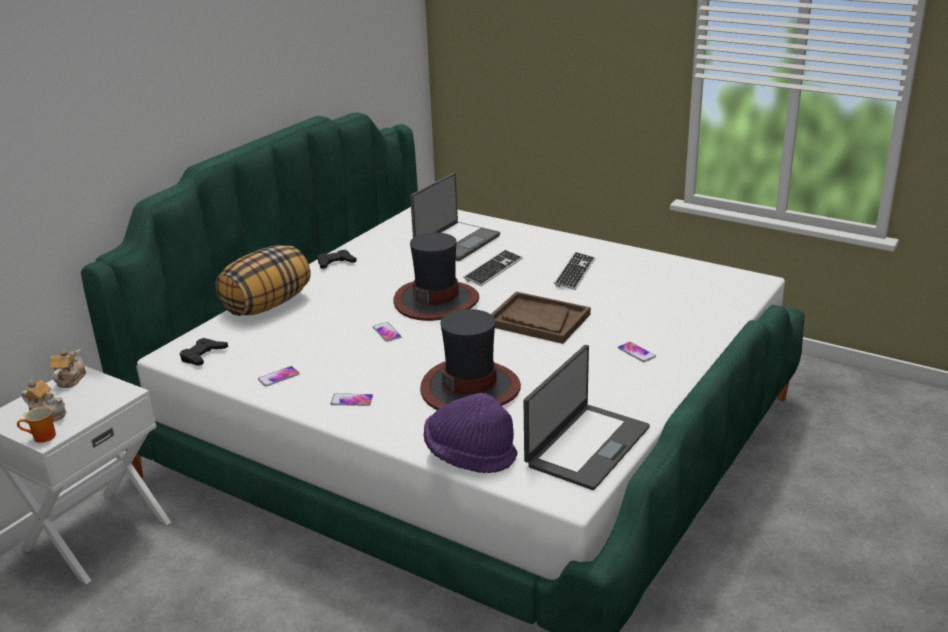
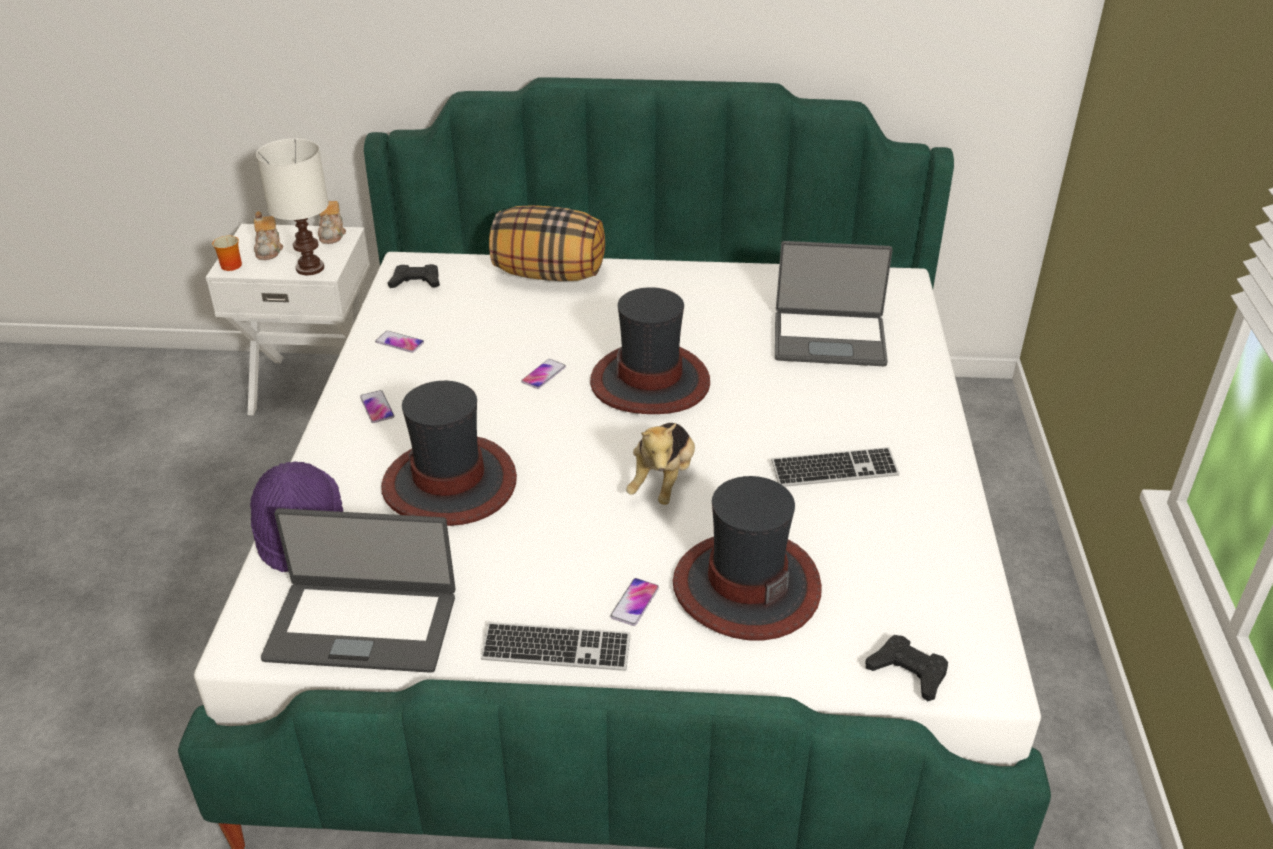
camera: 60 degrees right, 10 degrees up
teapot [50,349,86,388] -> teapot turned 105 degrees clockwise [318,201,346,244]
black game controller [318,250,357,269] -> black game controller moved to [865,635,948,701]
keyboard [463,250,523,286] -> keyboard moved to [481,622,631,671]
brown tray [491,292,591,344] -> plush toy [626,423,695,505]
none -> white table lamp [256,138,329,275]
none -> hat [673,476,822,640]

